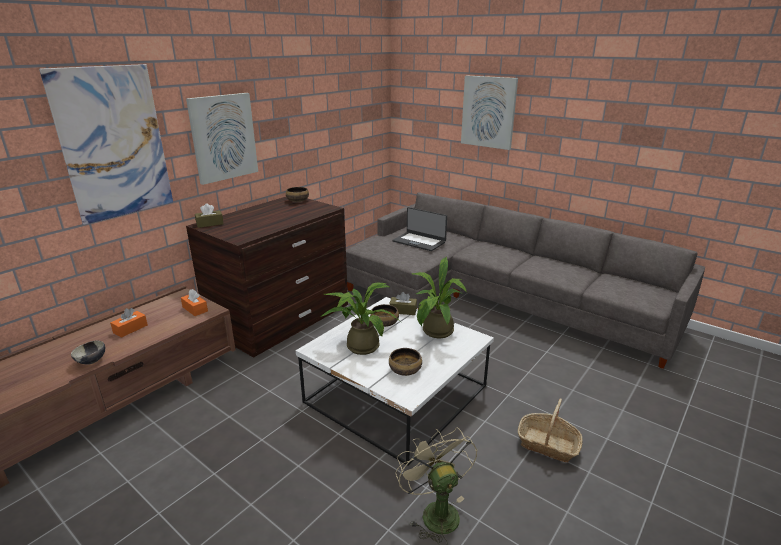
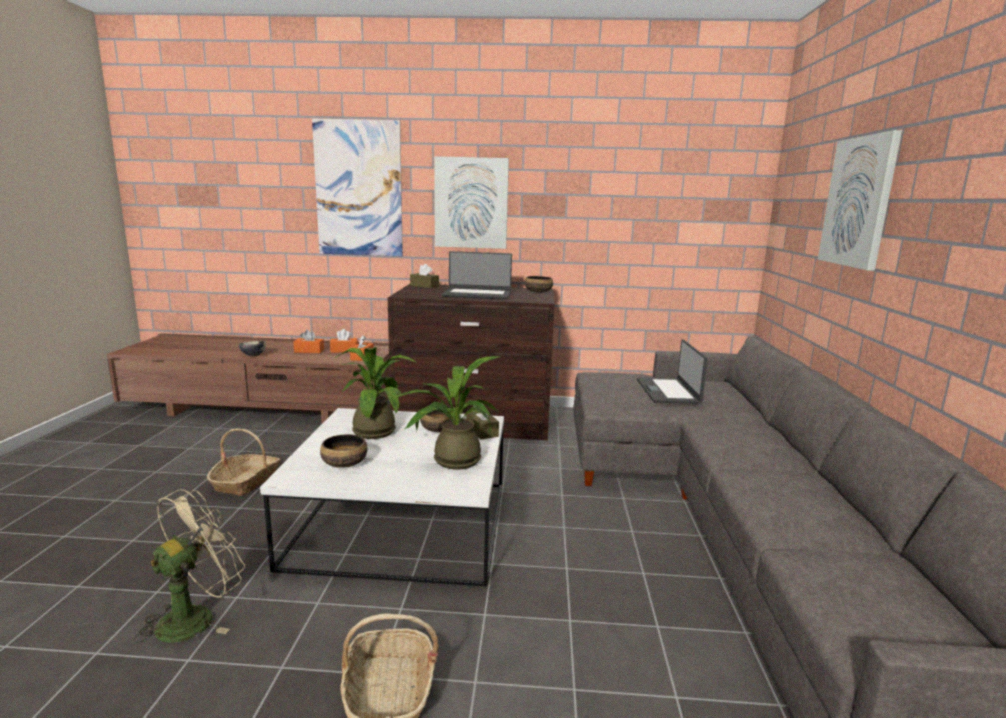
camera: 55 degrees right, 10 degrees down
none -> basket [207,428,281,496]
none -> orange tissue box [330,329,358,353]
none -> laptop [442,251,512,300]

